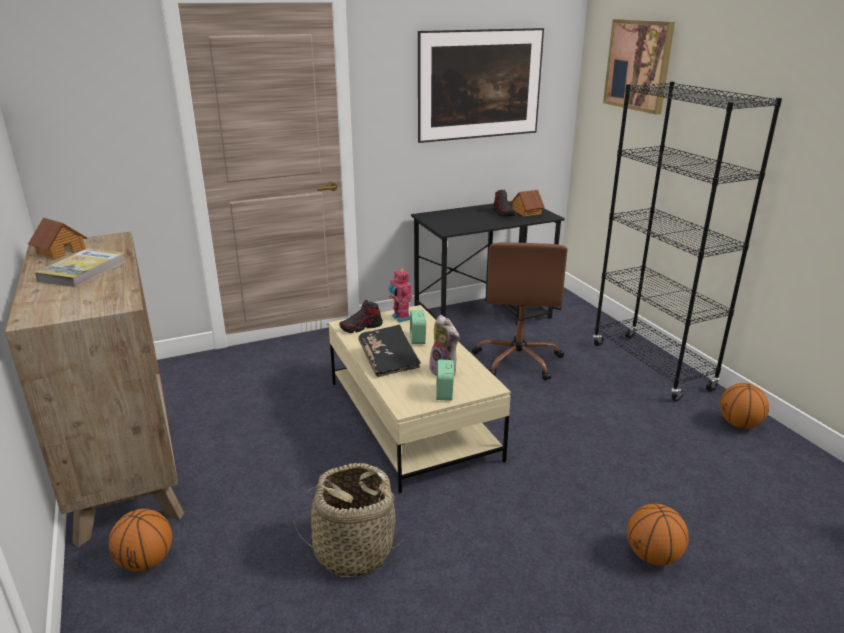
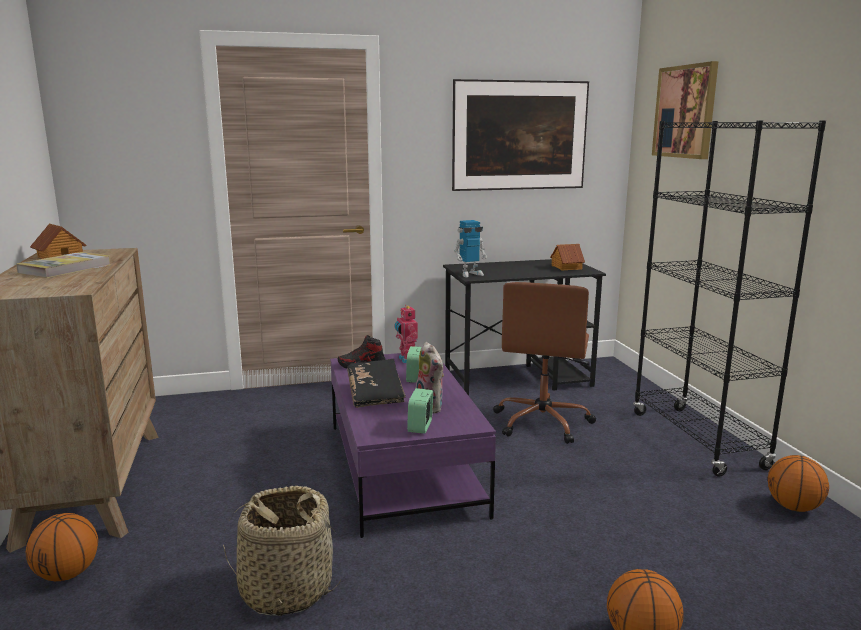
camera: 10 degrees right, 10 degrees down
beige coffee table [328,305,511,493] -> purple coffee table [330,353,496,538]
shoe [493,190,515,217] -> none
none -> toy robot [454,220,487,277]

